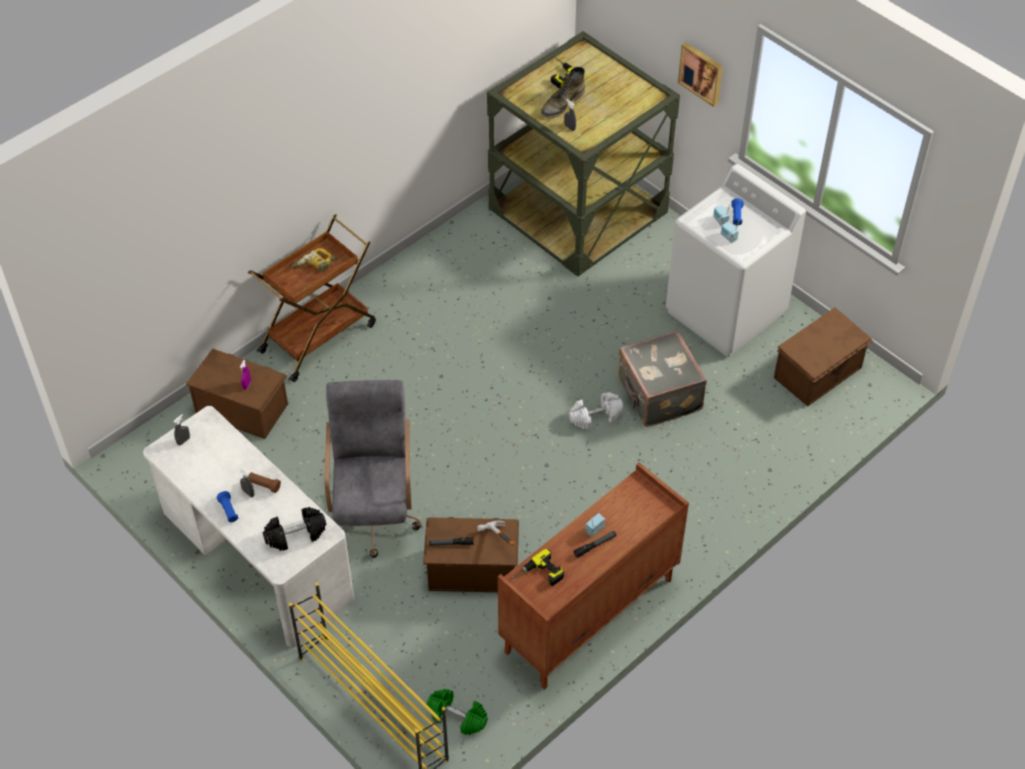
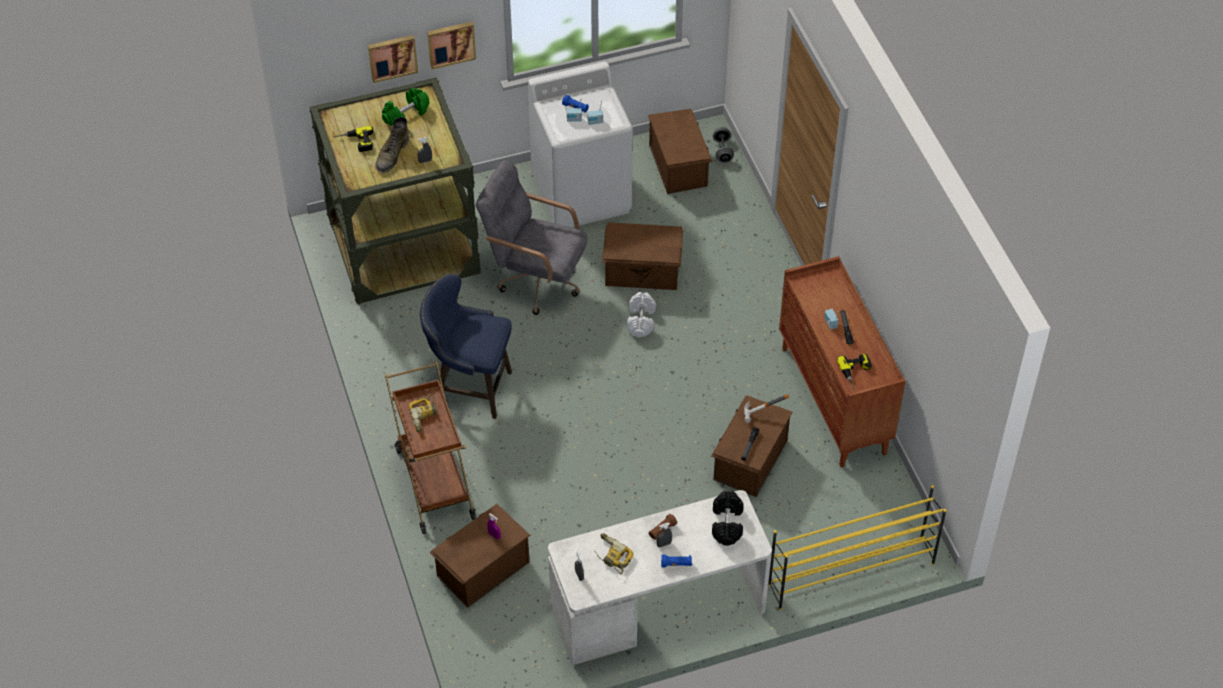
camera: 65 degrees left, 0 degrees up
grey office chair [324,380,422,558] -> grey office chair moved to [476,160,587,315]
green dumbbell [427,689,488,735] -> green dumbbell moved to [382,88,429,126]
green boot [541,67,585,118] -> green boot turned 45 degrees clockwise [376,117,409,173]
grey suitcase [618,331,707,427] -> brown storage box [602,222,683,290]
none -> picture [368,35,418,83]
none -> blue stool [420,273,512,419]
none -> power drill [595,533,634,574]
none -> grey dumbbell [713,127,734,163]

